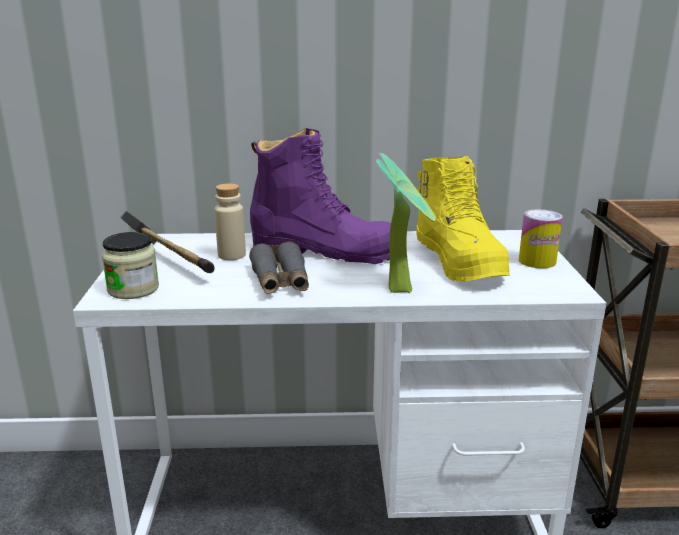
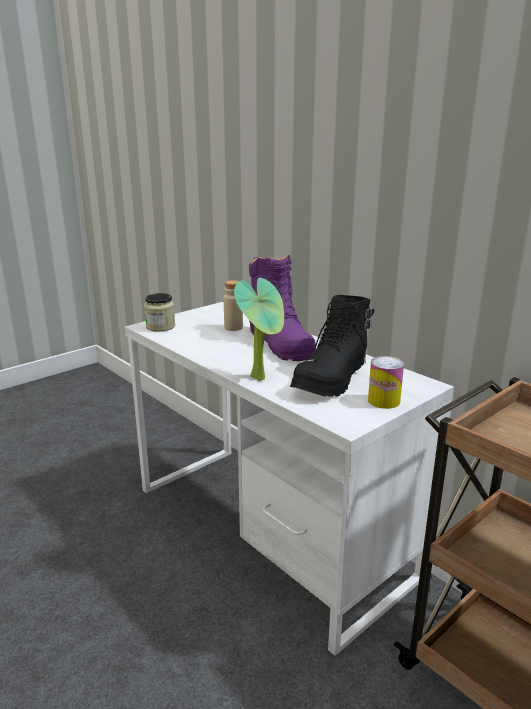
camera: 50 degrees right, 0 degrees up
hammer [120,210,215,273] -> none
grey binoculars [249,241,309,294] -> none
yellow boot [416,156,510,282] -> black boot [290,295,374,397]

